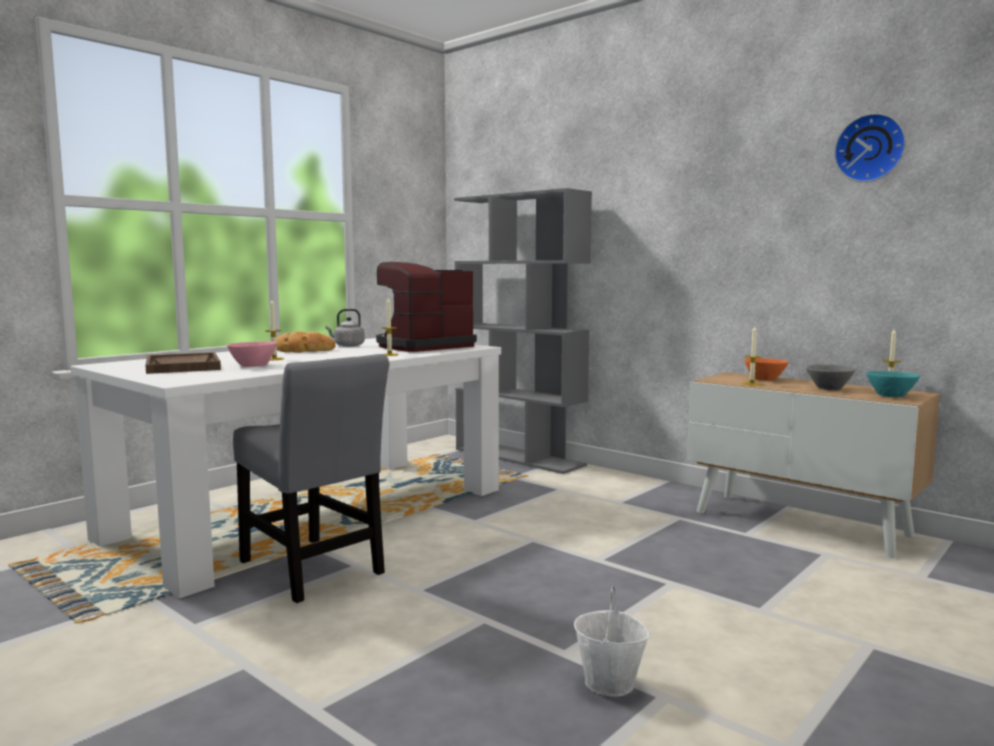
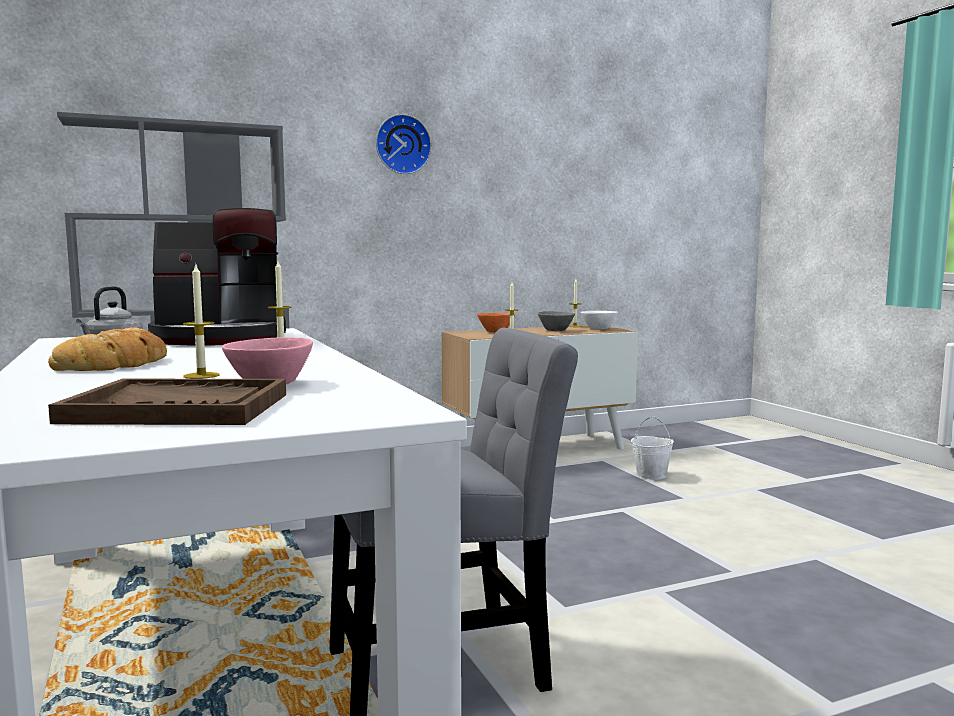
camera: 65 degrees left, 0 degrees up
coffee machine [376,262,477,352] -> coffee machine turned 90 degrees counterclockwise [148,208,286,345]
white bucket [574,586,650,697] -> white bucket moved to [631,416,674,480]
wall clock [834,113,906,182] -> wall clock moved to [376,114,432,174]
turquoise bowl [866,371,920,397] -> white bowl [581,311,618,329]

